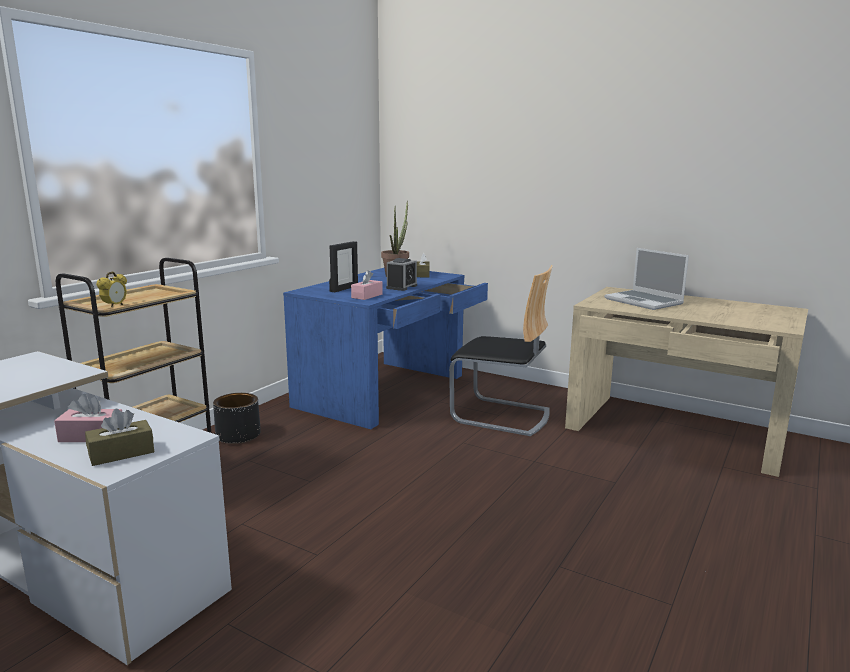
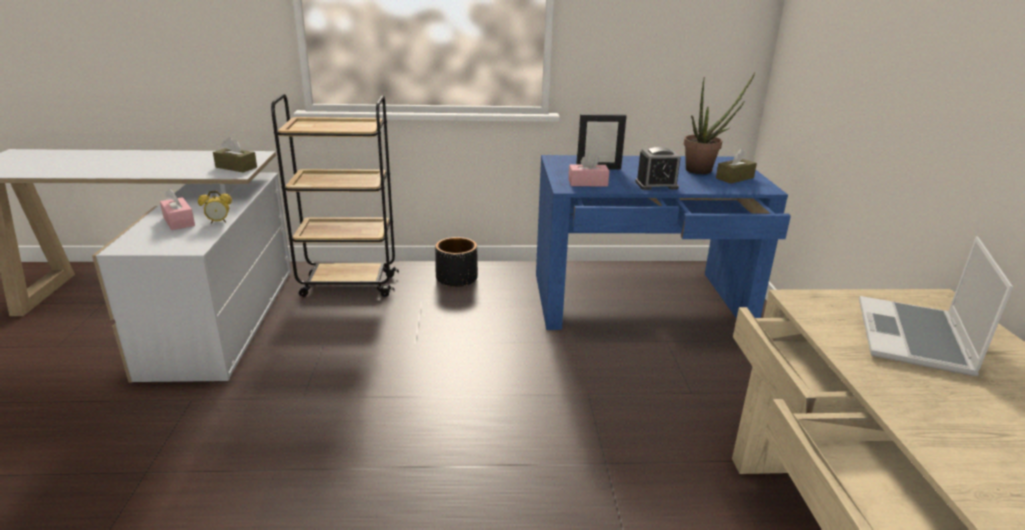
camera: 55 degrees right, 10 degrees up
brown tissue box [85,409,154,466] -> brown tissue box moved to [213,137,257,173]
alarm clock [96,271,127,307] -> alarm clock moved to [198,191,232,224]
chair [449,265,553,436] -> none

